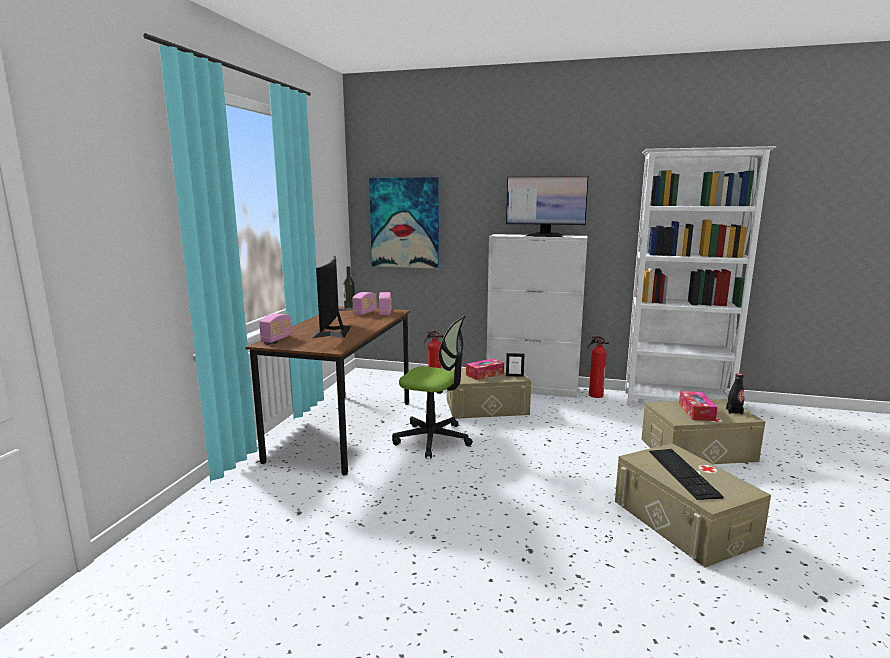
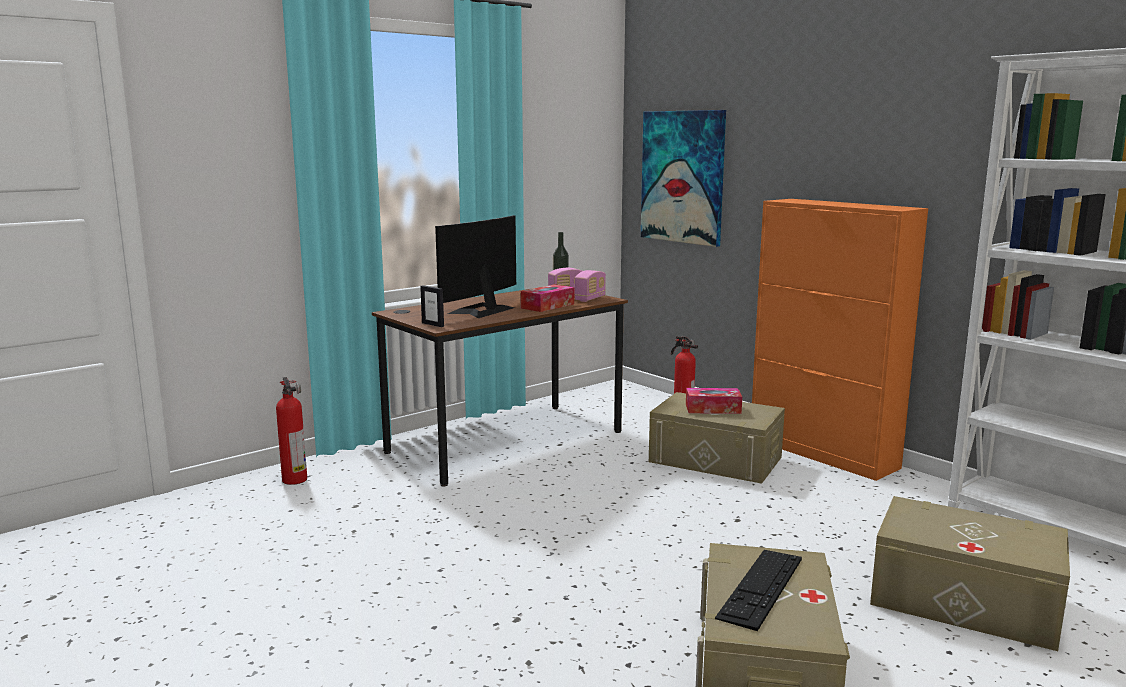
camera: 35 degrees right, 0 degrees up
radio [259,314,292,343] -> none
office chair [392,315,473,458] -> none
white cabinet [487,234,588,398] -> orange cabinet [752,199,928,481]
monitor [506,176,588,237] -> none
picture frame [506,353,525,377] -> picture frame moved to [420,285,444,327]
fire extinguisher [587,336,610,398] -> fire extinguisher moved to [276,377,307,485]
tissue box [679,391,718,421] -> tissue box moved to [521,284,574,312]
black bottle [726,373,744,415] -> none

